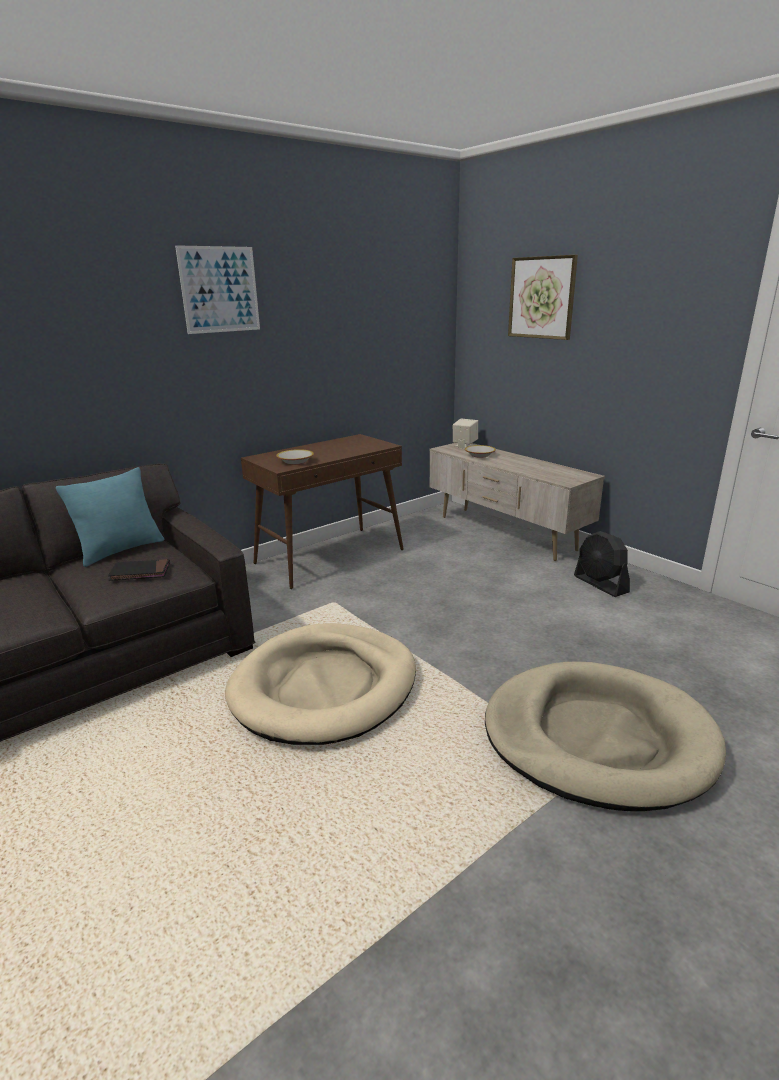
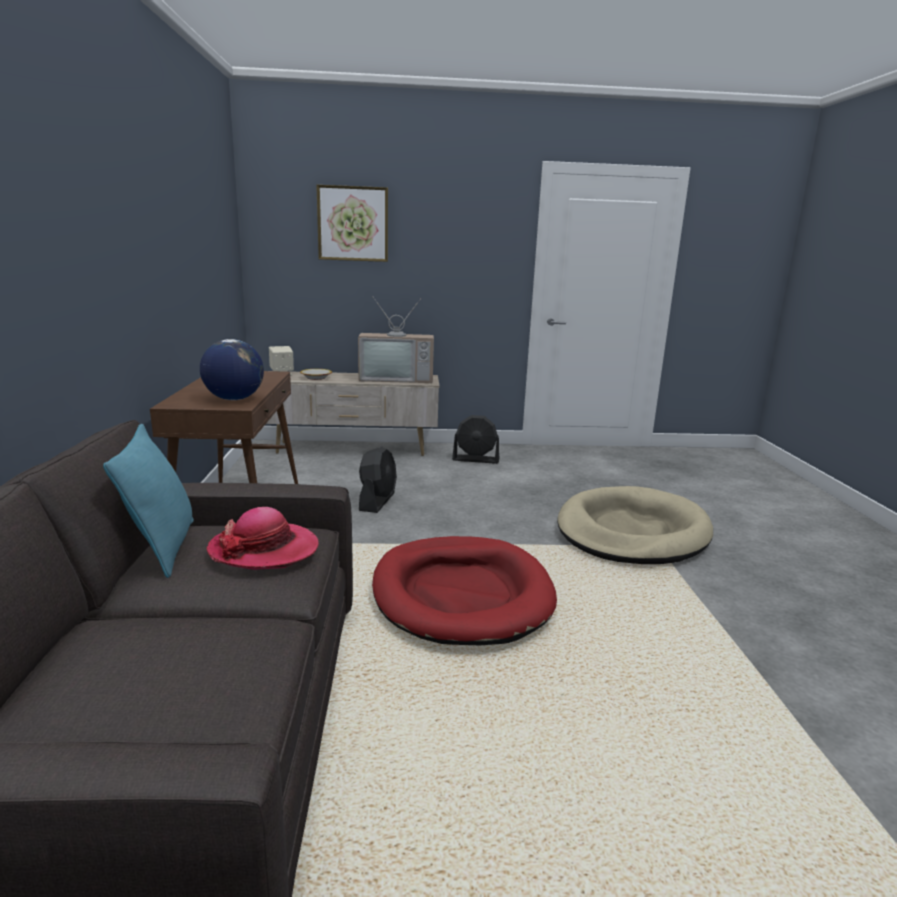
camera: 55 degrees left, 5 degrees down
black book [108,559,170,581] -> hat [207,507,319,570]
picture [175,245,260,334] -> none
beige dog bed [225,623,416,745] -> red dog bed [372,536,557,645]
bowl [276,449,314,465] -> globe [200,339,264,400]
none -> television [358,297,434,383]
none -> black fan [359,446,397,513]

